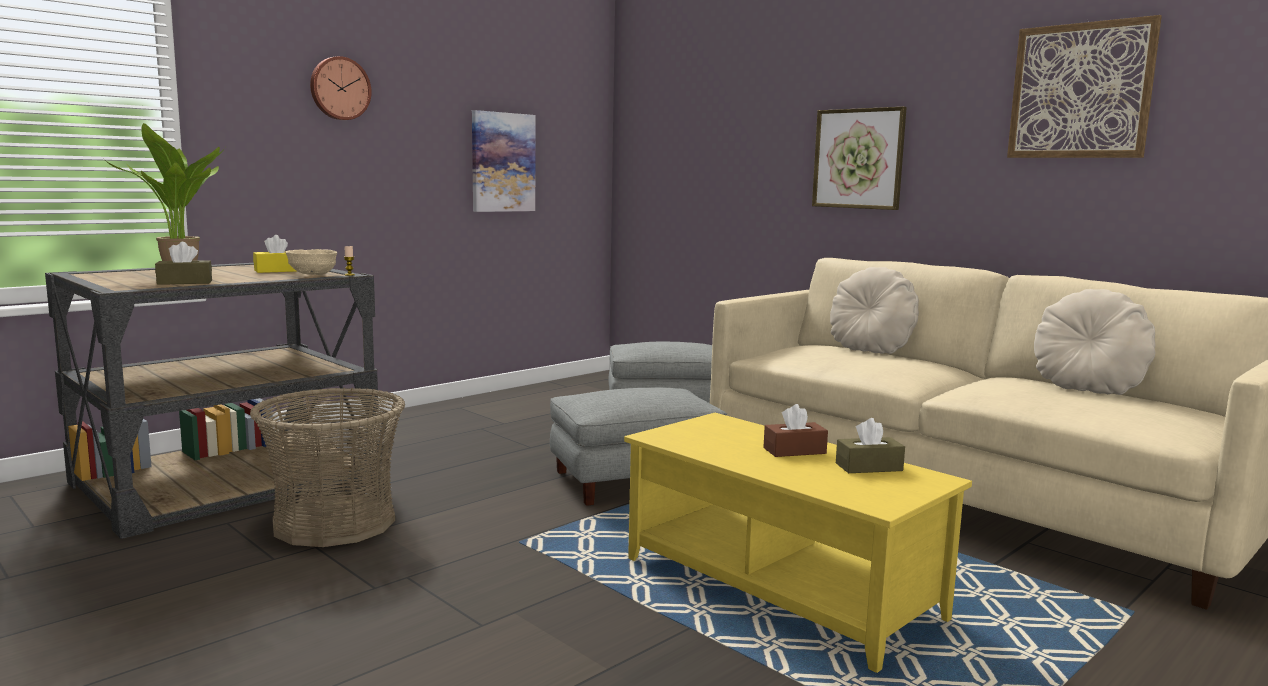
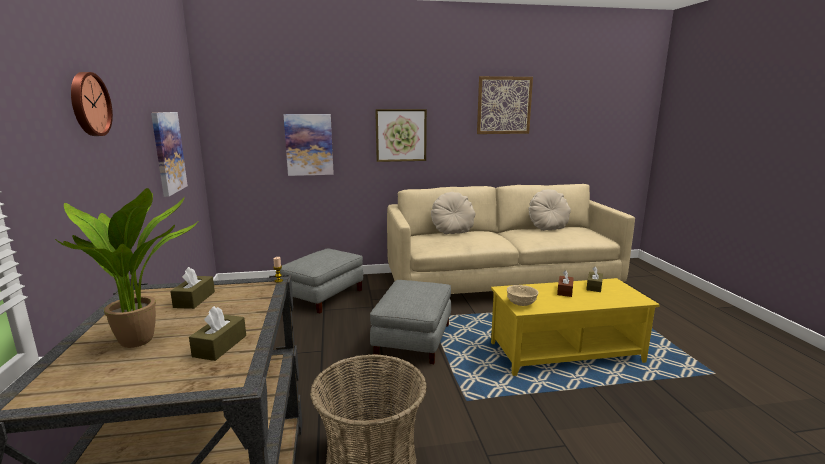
camera: 55 degrees left, 5 degrees up
yellow tissue box [253,235,297,273] -> brown tissue box [170,267,215,309]
beige bowl [285,249,337,275] -> beige bowl moved to [507,285,539,306]
none -> picture [283,114,334,176]

